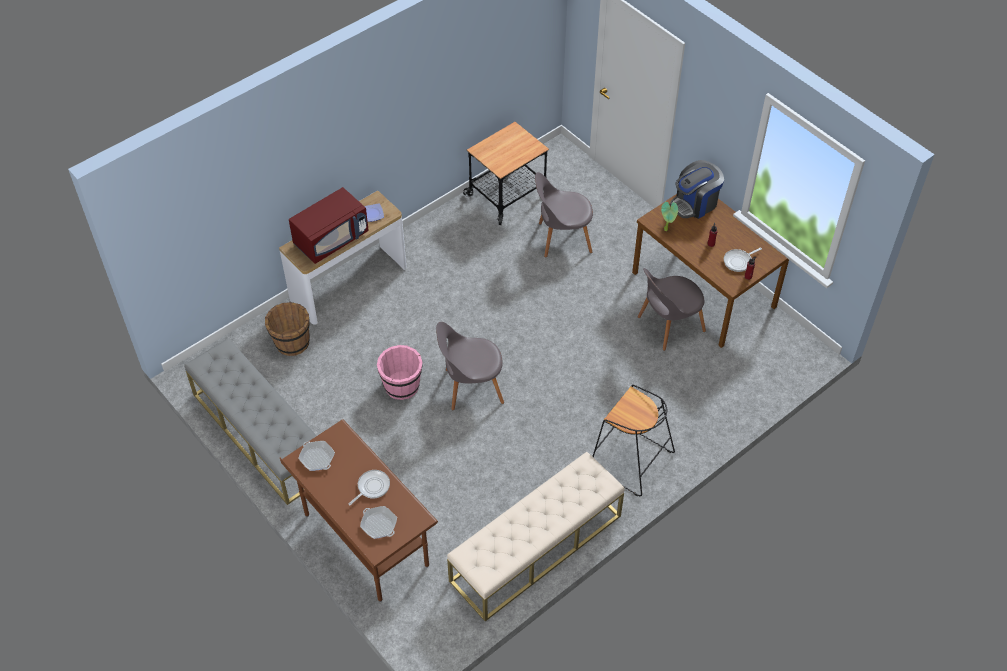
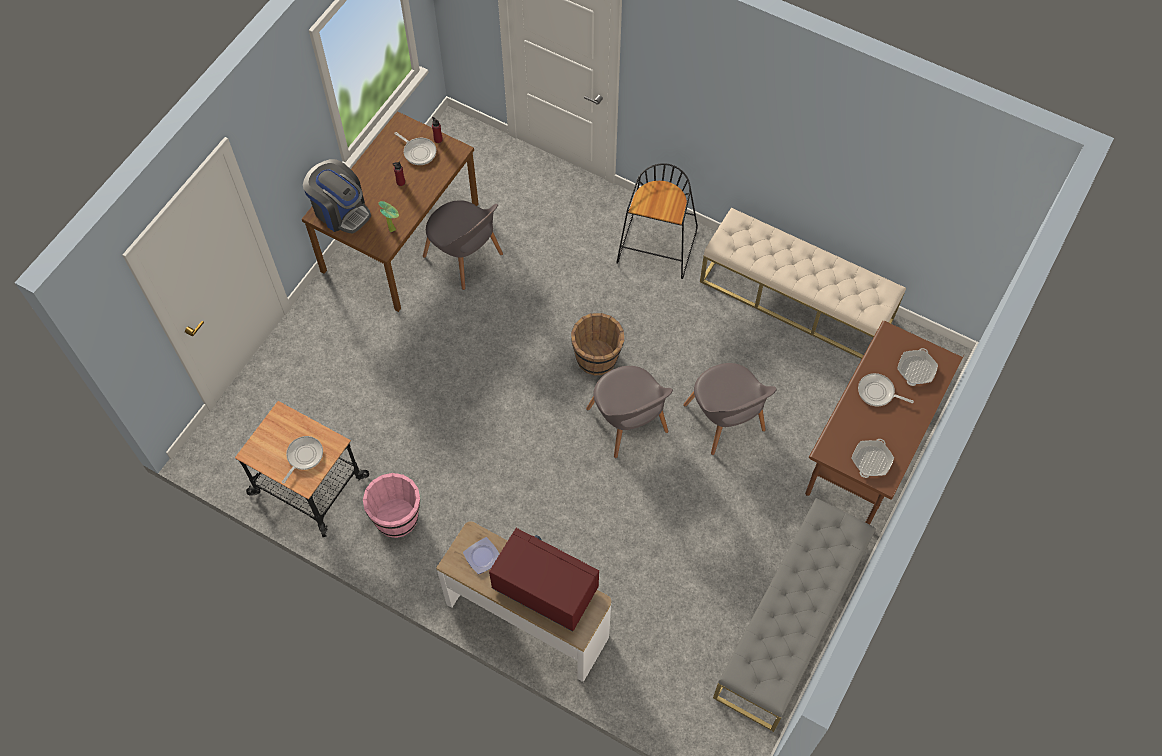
camera: 110 degrees left, 10 degrees up
brown bucket [265,302,310,356] -> brown bucket moved to [571,313,624,375]
pink bucket [377,345,423,400] -> pink bucket moved to [363,473,420,538]
grey chair [535,172,593,257] -> grey chair moved to [683,363,777,455]
none -> frying pan [282,436,323,484]

